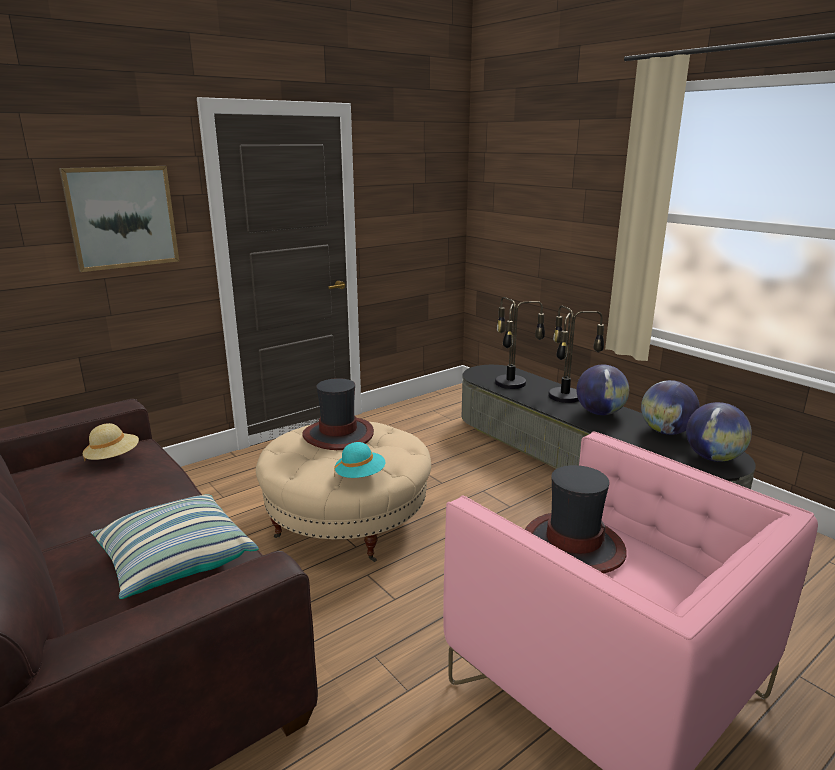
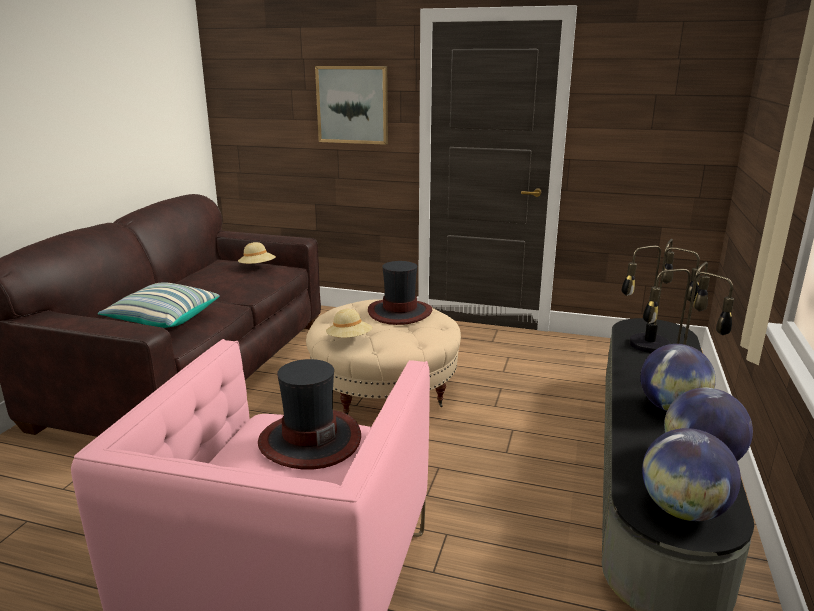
camera: 55 degrees right, 0 degrees up
turquoise hat [334,442,385,478] -> beige hat [326,309,372,338]

